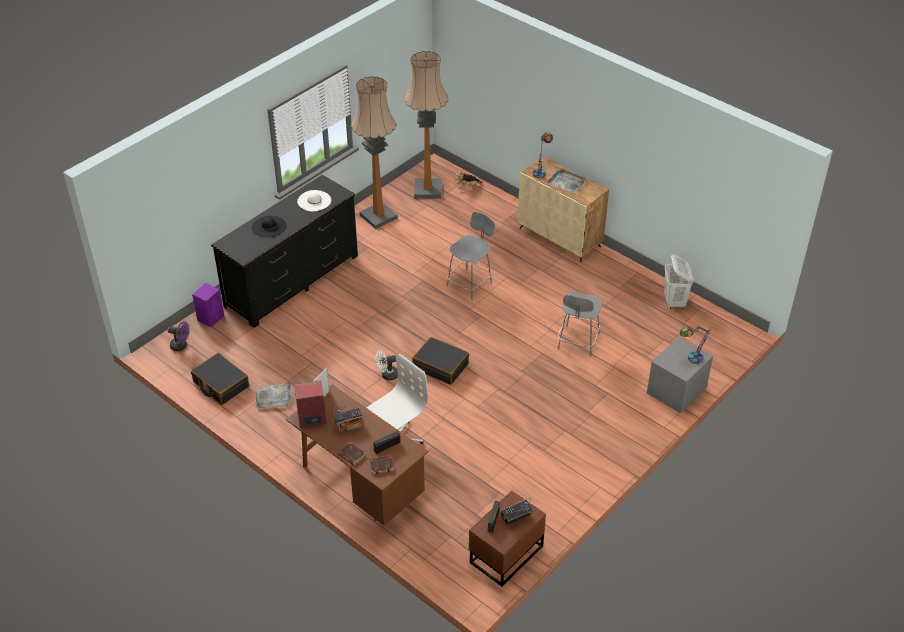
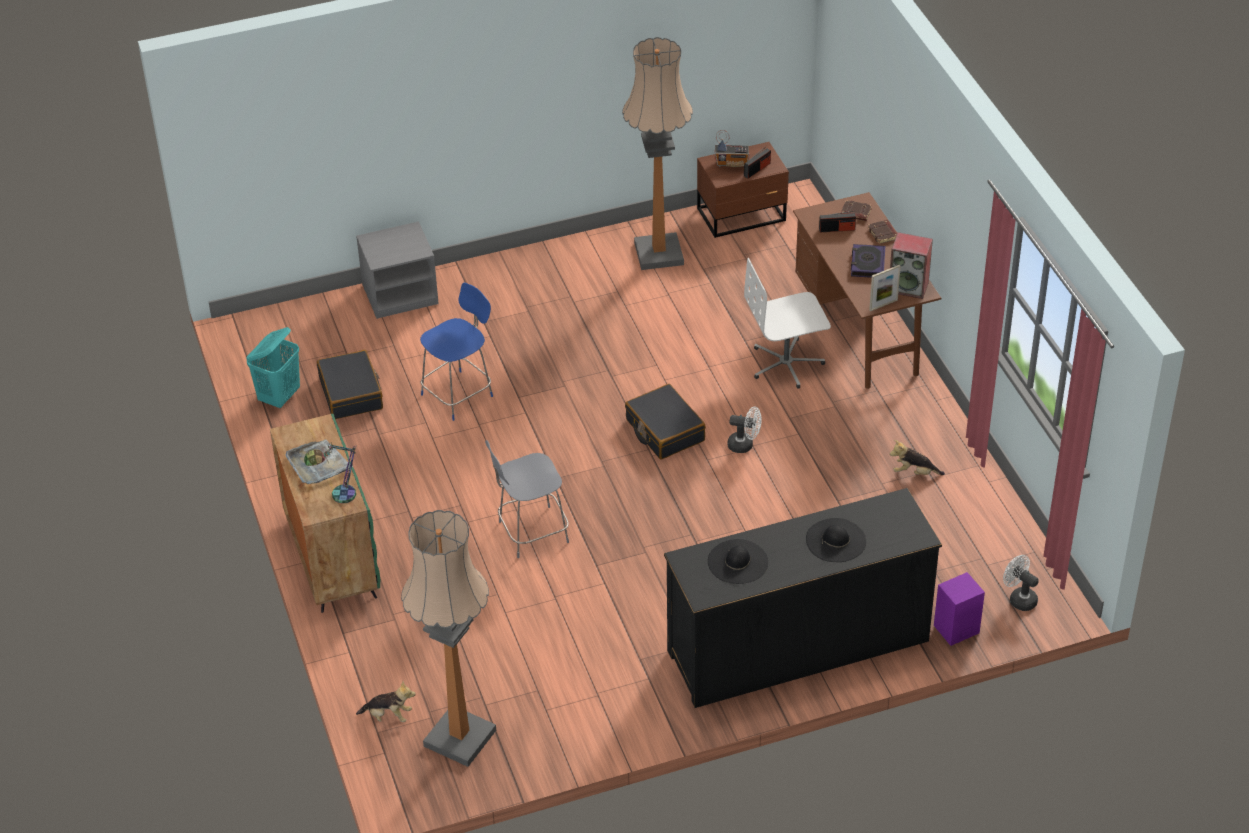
camera: 150 degrees left, 0 degrees up
purple fan [168,321,189,351] -> white fan [1003,555,1039,611]
black suitcase [191,353,249,405] -> black suitcase moved to [317,350,383,419]
grey tray [256,381,292,408] -> plush toy [890,440,945,475]
white hat [297,190,331,211] -> black hat [708,539,768,584]
radio [333,404,363,433] -> book [851,244,885,278]
floor lamp [351,76,398,229] -> floor lamp moved to [622,37,693,270]
beige cabinet [517,156,609,262] -> green cabinet [270,414,380,613]
grey chair [558,291,602,356] -> blue chair [420,283,493,421]
white laundry basket [664,254,693,309] -> turquoise laundry basket [246,327,300,408]
table lamp [680,324,710,364] -> none

